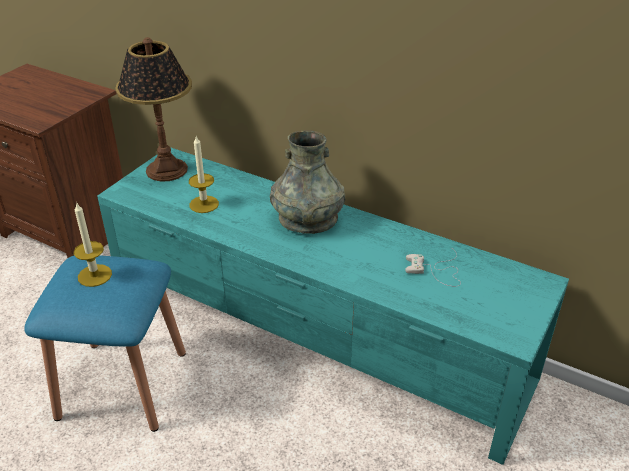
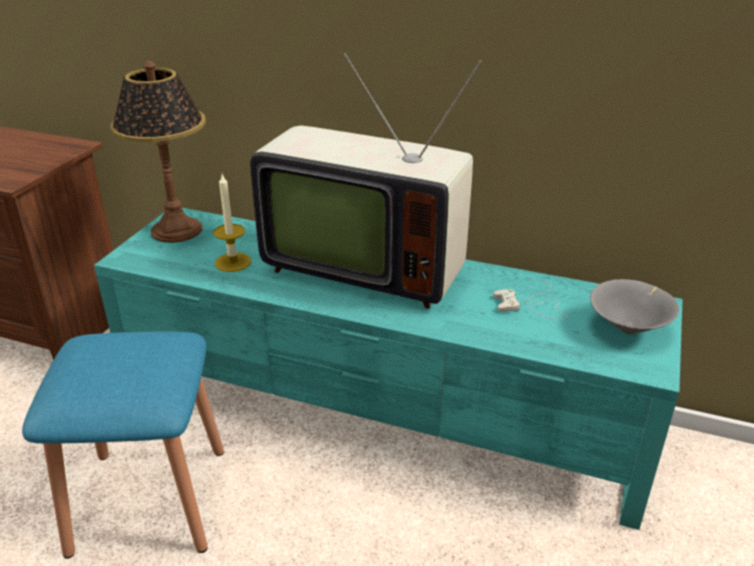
camera: 10 degrees left, 5 degrees down
candle [74,202,112,287] -> none
grey vase [270,130,345,234] -> television [250,53,482,309]
none -> grey bowl [590,279,679,334]

